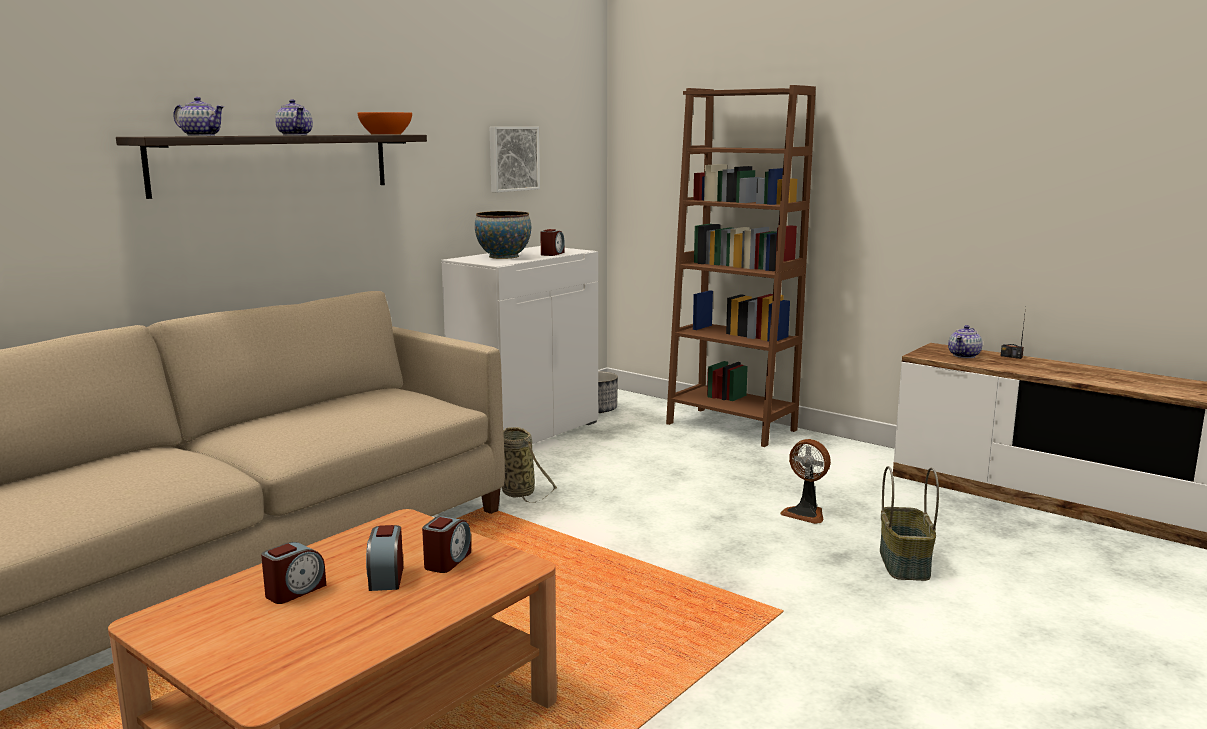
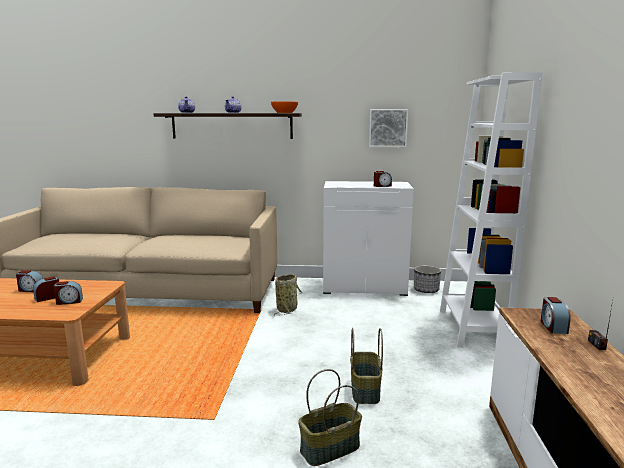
camera: 55 degrees right, 0 degrees up
bowl [475,211,531,259] -> none
brown bookcase [666,85,816,447] -> white bookcase [440,72,543,348]
fan [780,439,831,524] -> basket [350,328,383,404]
teapot [948,325,983,358] -> alarm clock [541,297,571,334]

